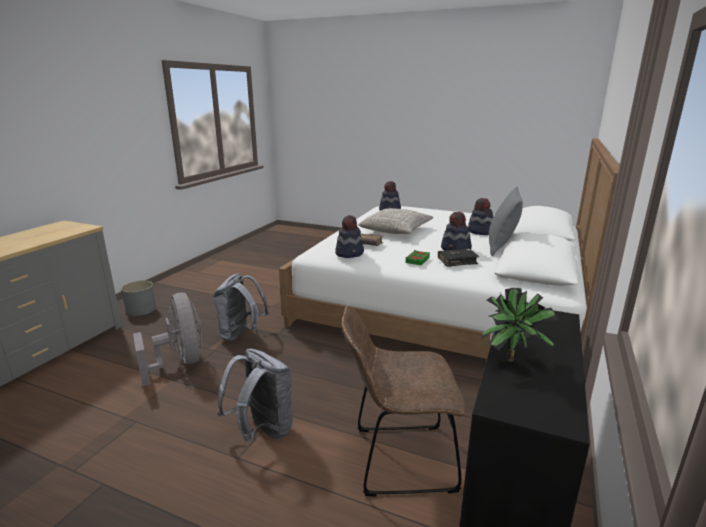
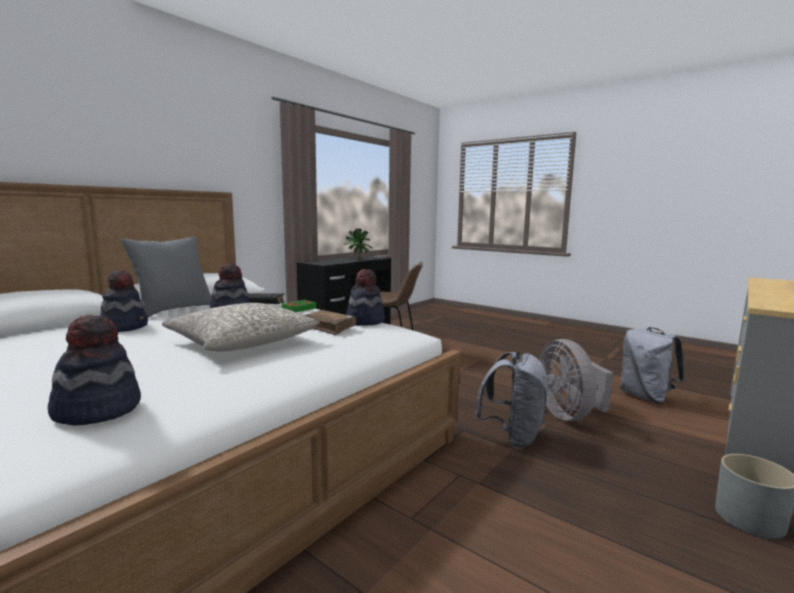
camera: 165 degrees left, 10 degrees down
grey backpack [217,348,293,442] -> grey backpack moved to [620,327,685,404]

